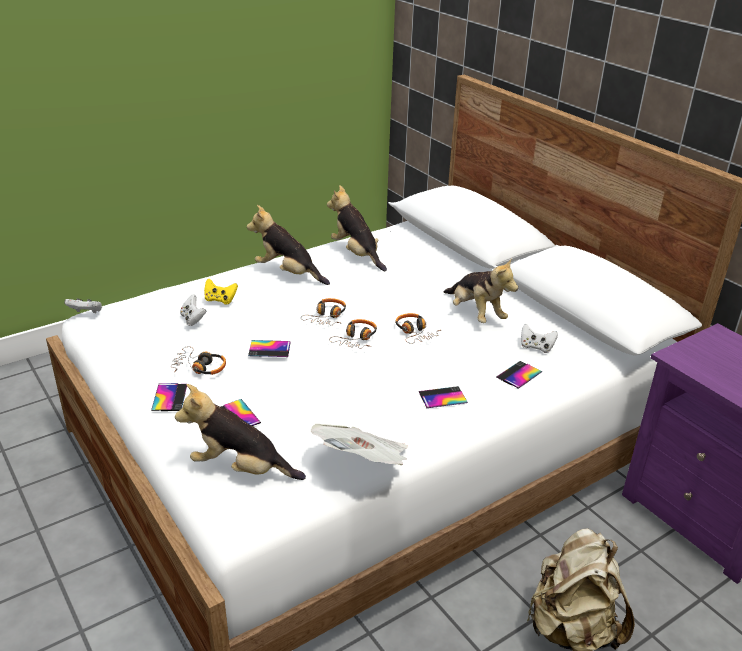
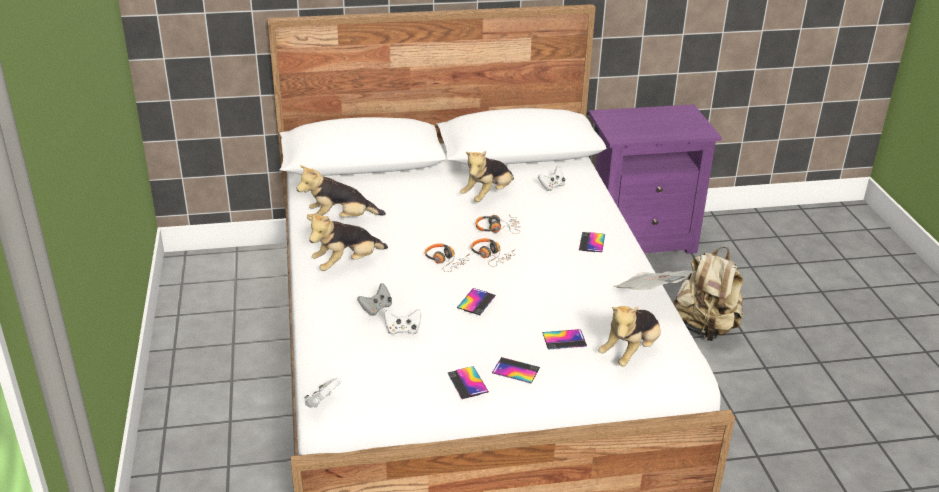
camera: 65 degrees left, 0 degrees up
headphones [171,346,226,375] -> none
yellow game controller [204,278,238,304] -> grey game controller [357,283,392,316]
plush toy [444,259,518,323] -> plush toy turned 135 degrees clockwise [460,151,514,202]
phone [496,361,542,389] -> phone moved to [448,366,489,399]

